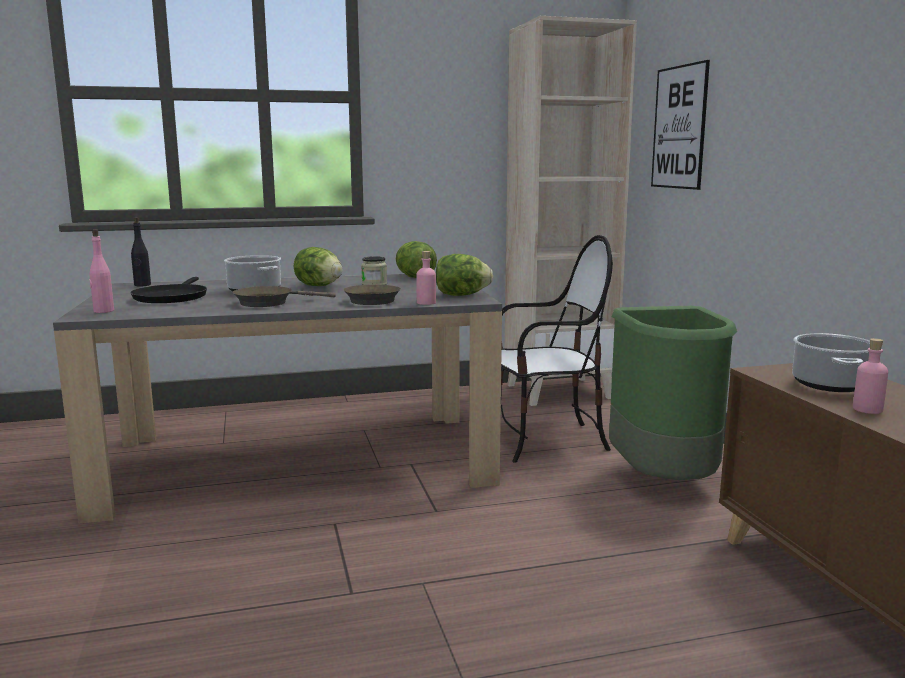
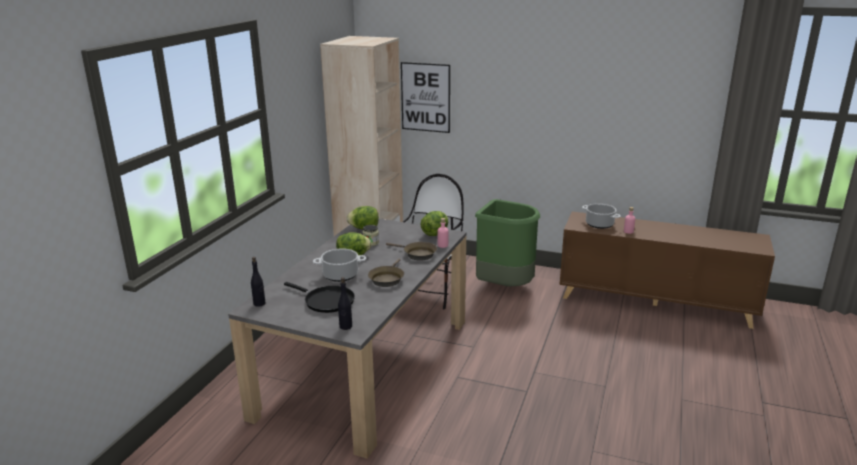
camera: 55 degrees left, 10 degrees up
pink bottle [89,229,114,313] -> black bottle [338,277,352,330]

